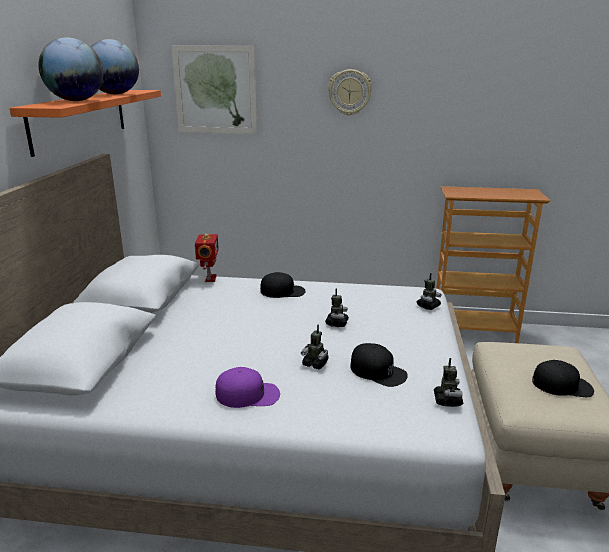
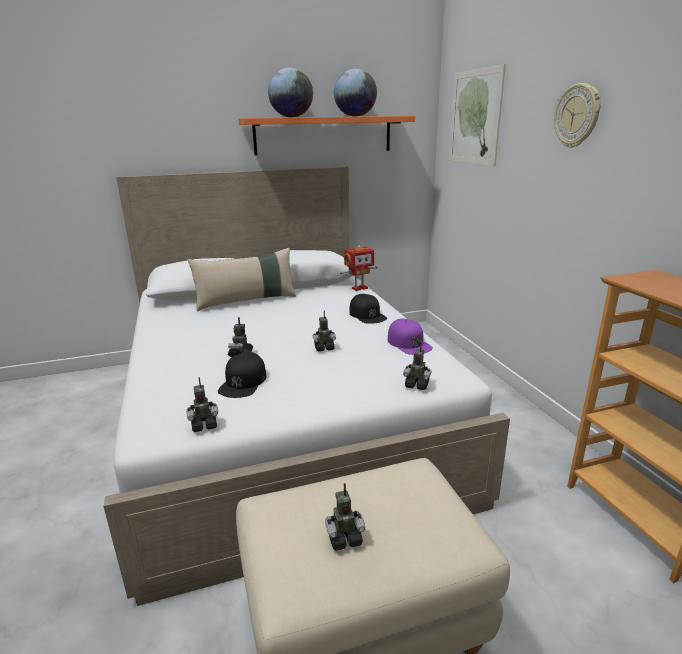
camera: 65 degrees right, 0 degrees up
purple cap [215,367,280,408] -> purple cap moved to [388,318,433,355]
black cap [532,360,594,397] -> toy robot [325,483,365,551]
none -> beige pillow [188,248,296,311]

